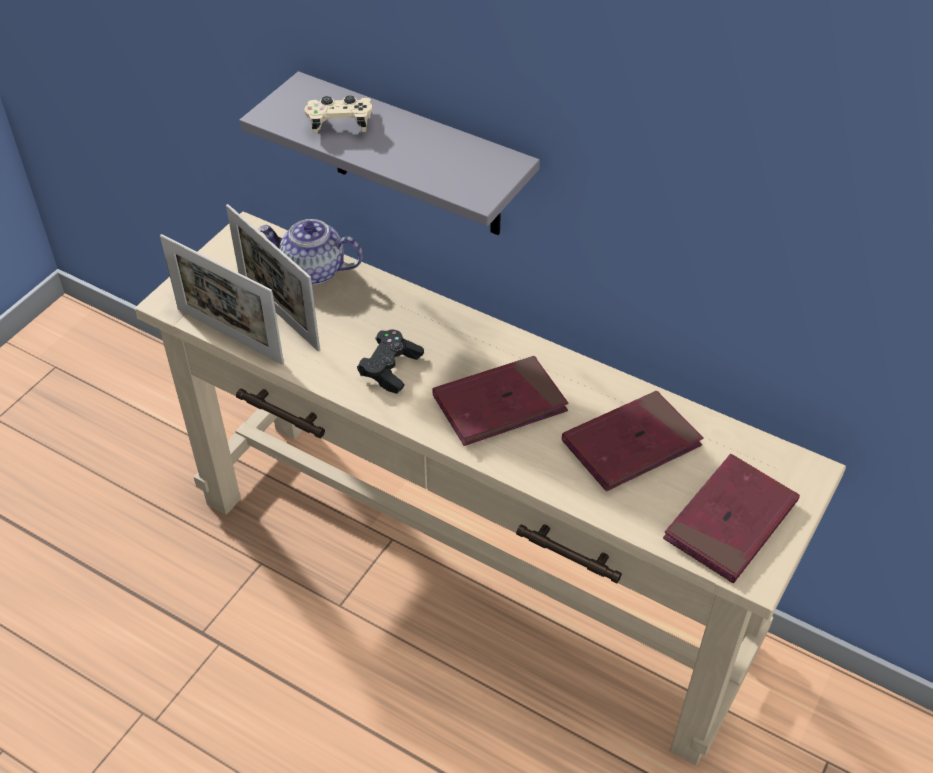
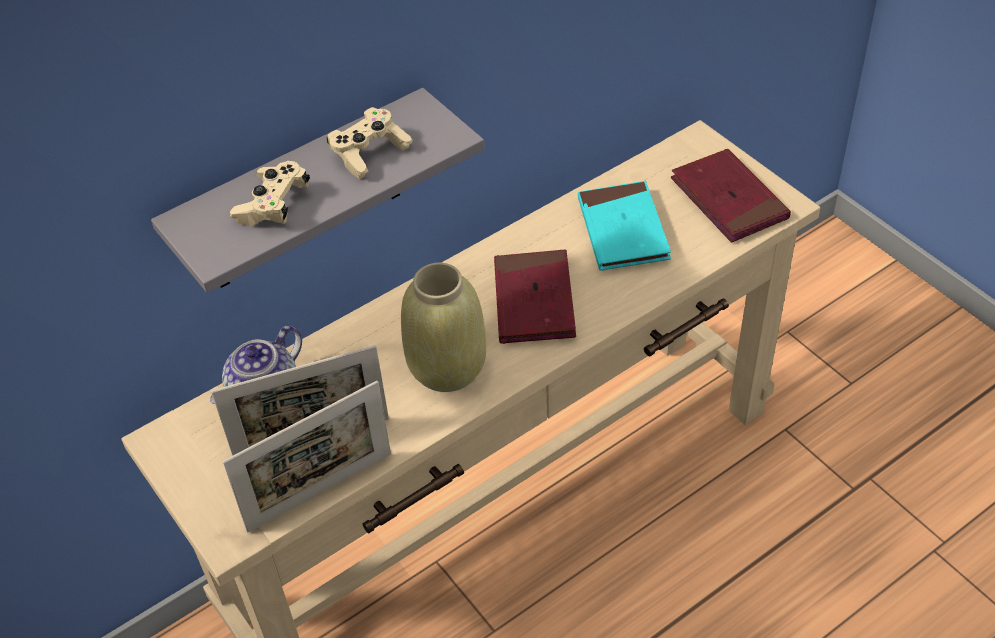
camera: 65 degrees left, 0 degrees up
black game controller [357,330,424,394] -> beige vase [401,263,486,392]
red book [562,391,703,491] -> turquoise book [578,181,671,271]
none -> beige game controller [327,107,413,179]

